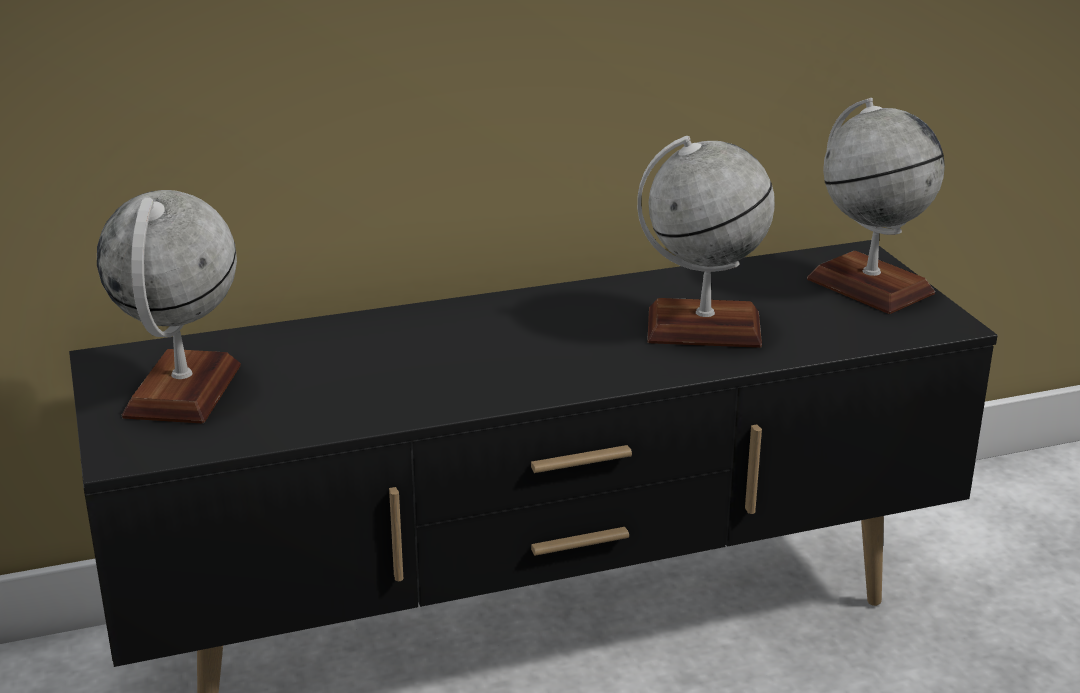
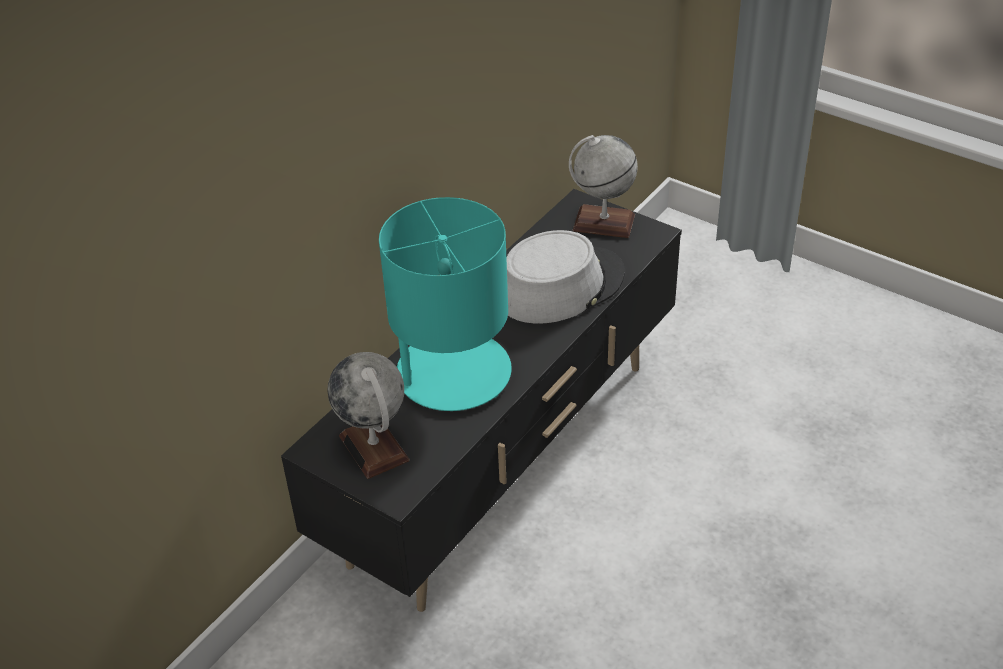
camera: 35 degrees left, 15 degrees up
globe [637,136,775,348] -> grey hat [506,230,625,324]
none -> turquoise table lamp [379,197,512,411]

